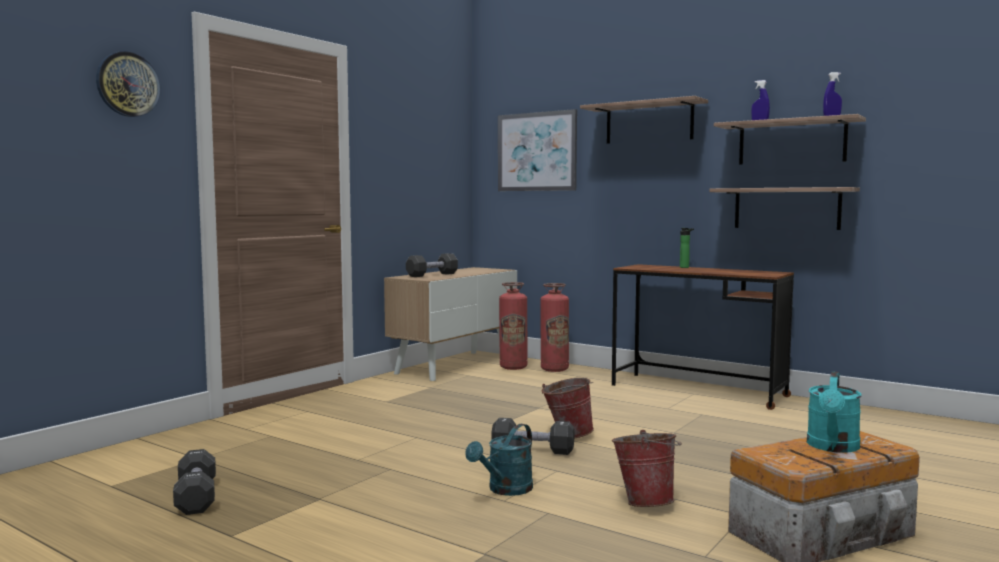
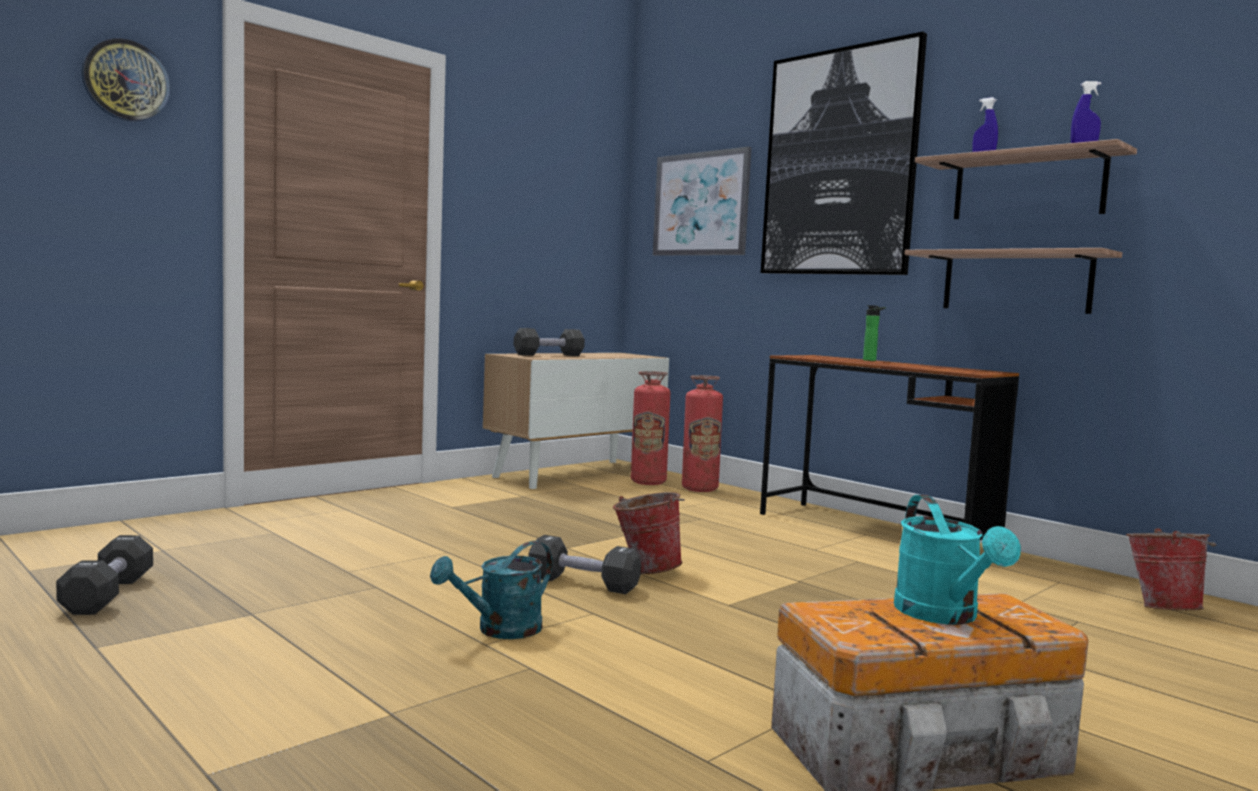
camera: 10 degrees right, 0 degrees up
shelf [580,96,708,144] -> picture [761,32,927,275]
bucket [612,430,682,507] -> bucket moved to [1126,528,1216,610]
turquoise watering can [807,371,861,453] -> turquoise watering can turned 45 degrees counterclockwise [894,495,1021,625]

